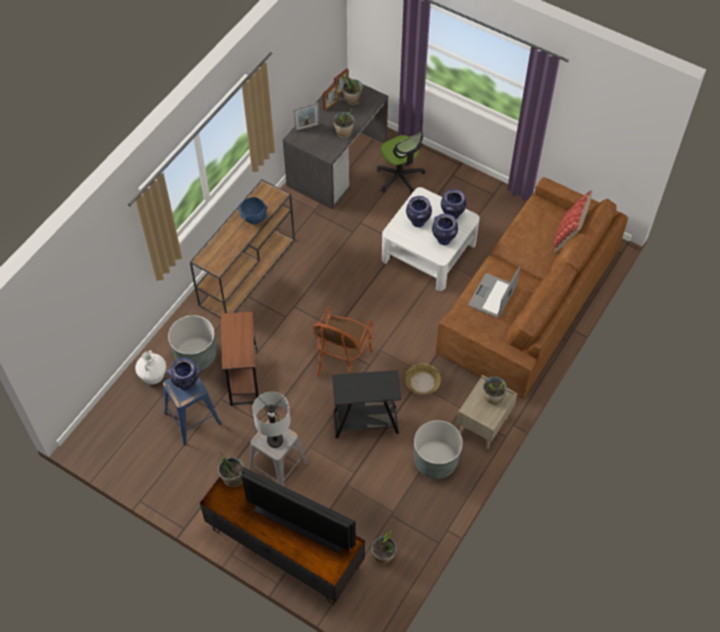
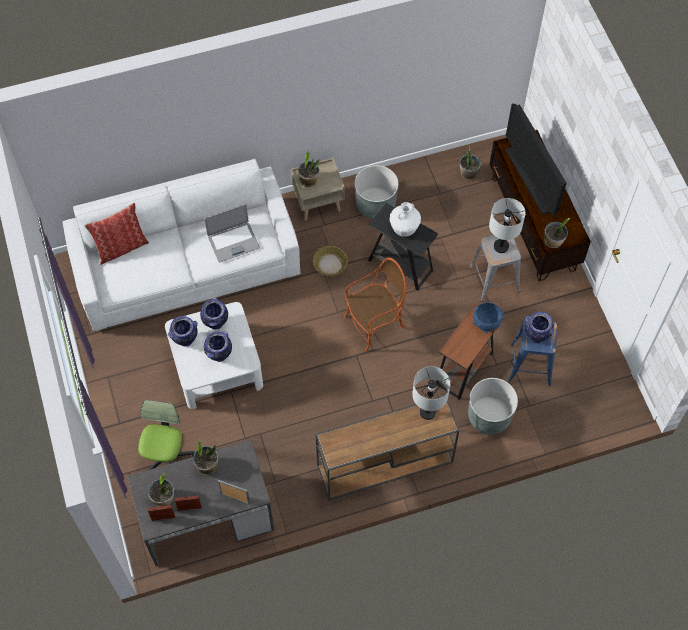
camera: 140 degrees left, 5 degrees up
white vase [135,350,166,385] -> white vase moved to [390,202,421,237]
blue bowl [238,197,268,225] -> blue bowl moved to [473,302,504,333]
brown sofa [436,177,628,400] -> white sofa [62,159,300,331]
none -> grey table lamp [412,366,450,420]

